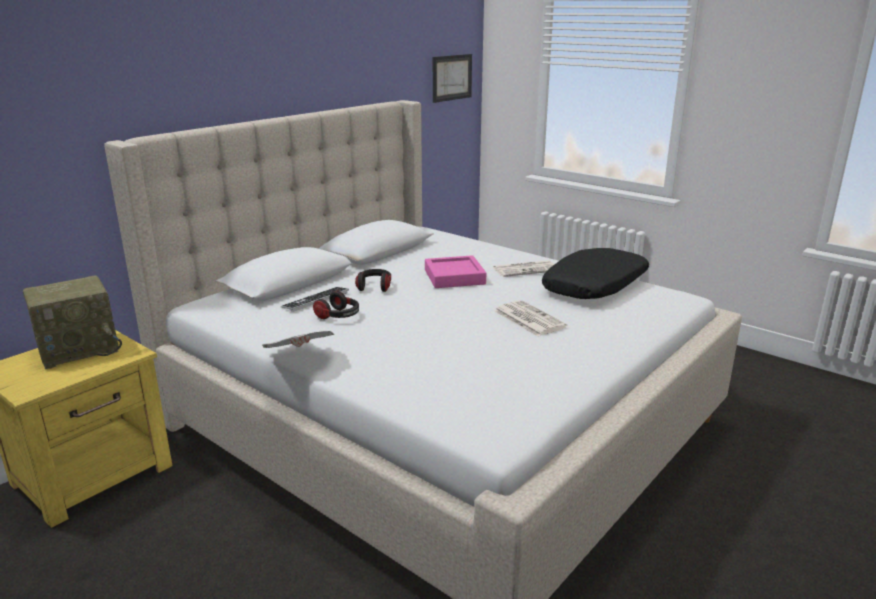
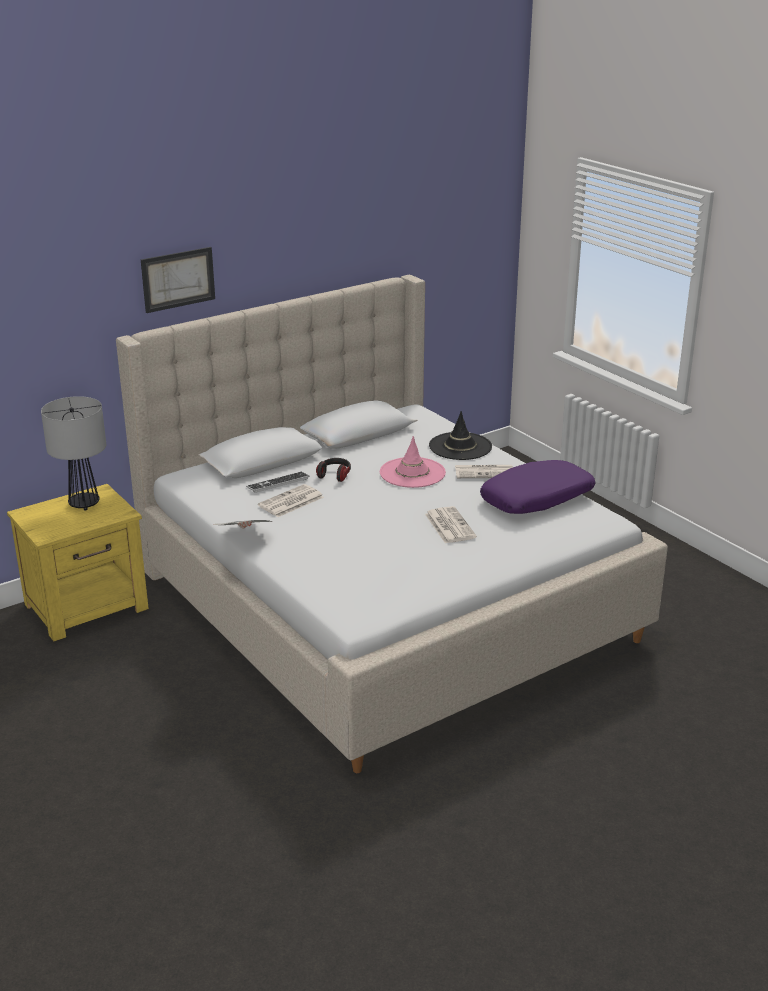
camera: 15 degrees right, 5 degrees up
radio [23,275,122,369] -> table lamp [41,396,107,510]
headphones [313,291,359,319] -> newspaper [258,484,324,517]
pink tray [425,255,486,288] -> pink hat [380,436,446,488]
picture [433,54,472,103] -> picture moved to [141,247,215,313]
black pillow [542,248,649,299] -> purple pillow [480,460,596,514]
none -> black hat [429,411,492,460]

